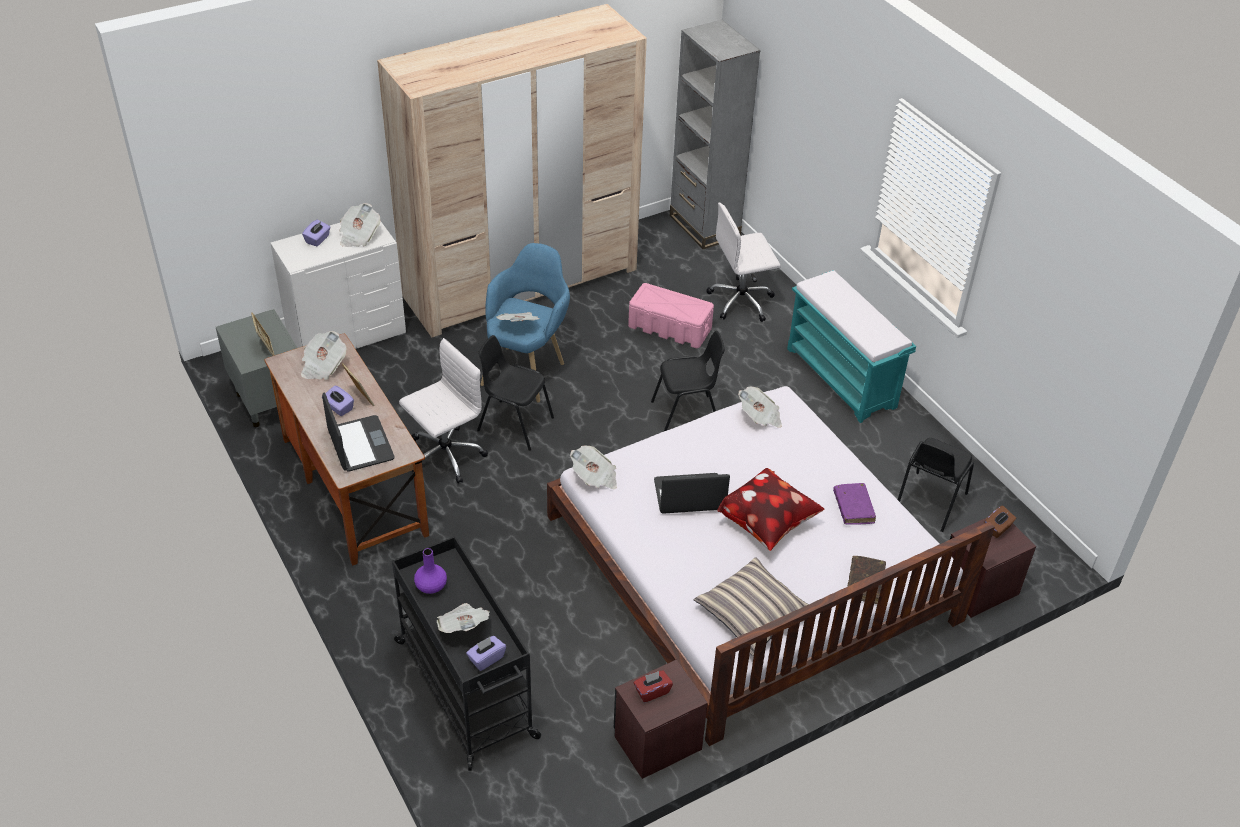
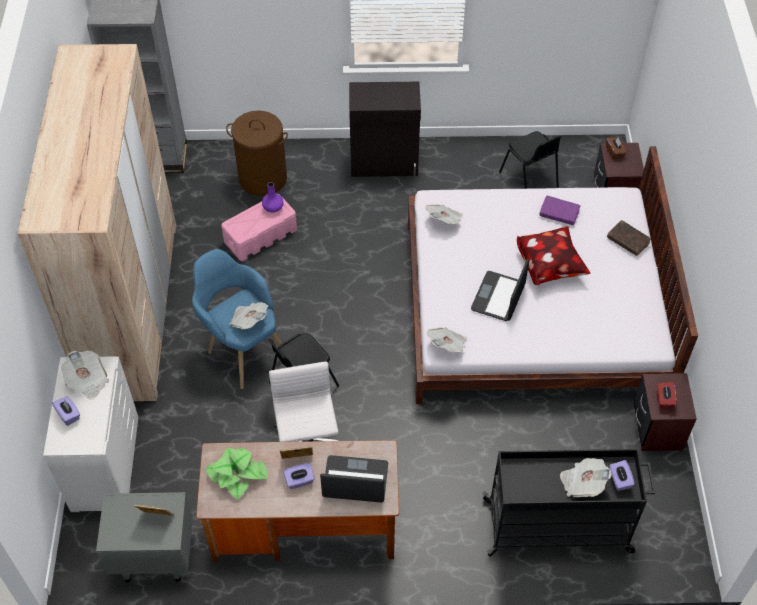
camera: 60 degrees left, 10 degrees up
newspaper [301,331,346,380] -> potted plant [206,448,268,500]
purple vase [414,548,447,594] -> purple vase moved to [262,182,284,213]
black chair [651,331,725,431] -> none
pillow [693,557,809,656] -> none
white office chair [706,202,781,322] -> brown laundry basket [226,111,288,196]
turquoise bench [787,270,916,423] -> black cabinet [349,82,421,177]

